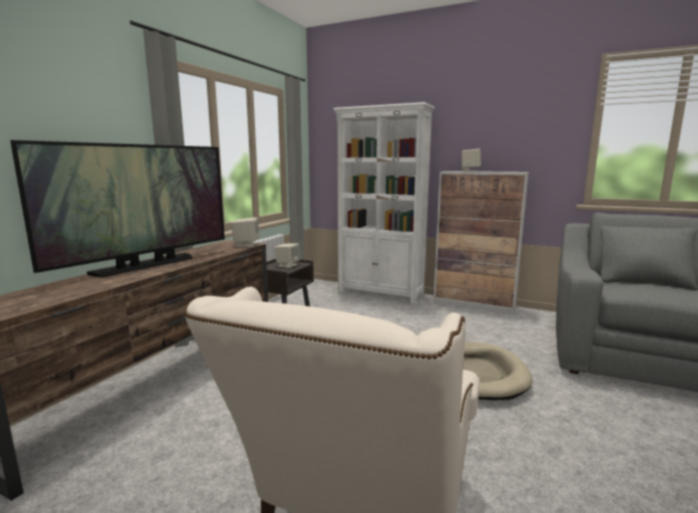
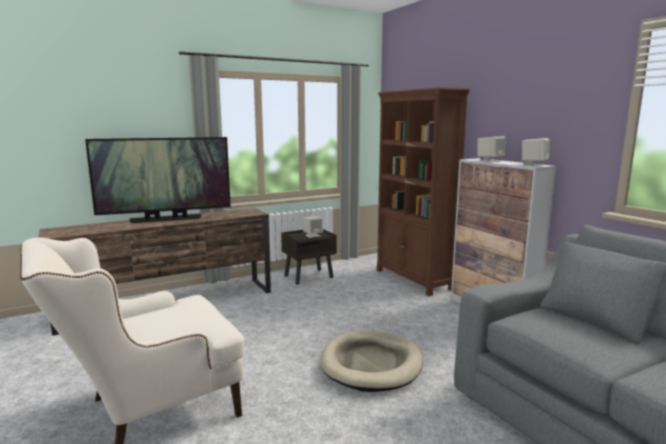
camera: 35 degrees right, 0 degrees up
beige speaker [231,217,260,247] -> beige speaker moved to [522,138,550,167]
white bookcase [333,102,435,305] -> brown bookcase [377,87,470,296]

